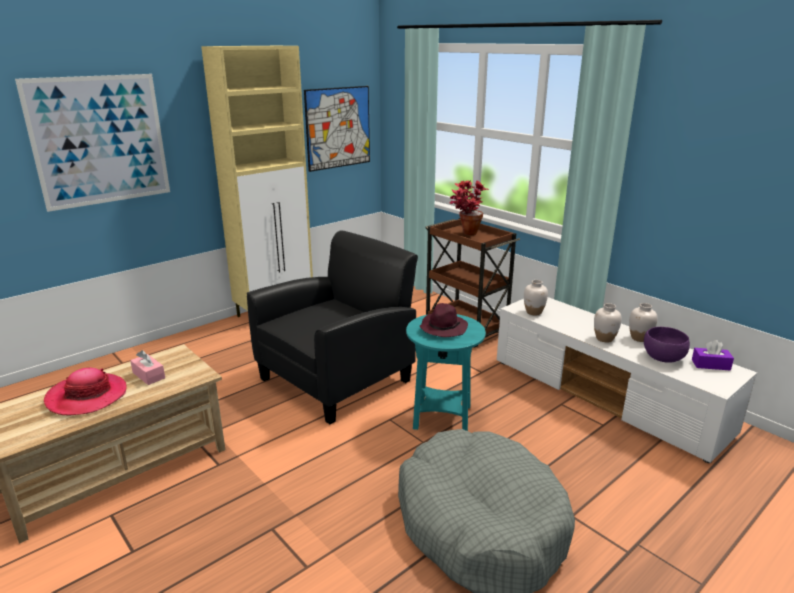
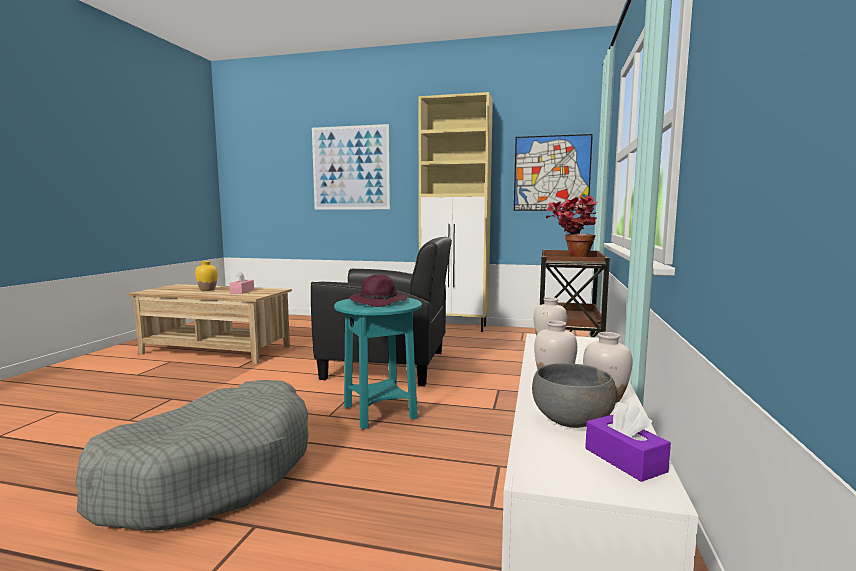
camera: 55 degrees right, 15 degrees down
hat [44,368,127,416] -> yellow vase [195,261,218,291]
purple bowl [644,327,690,363] -> grey bowl [532,363,617,428]

